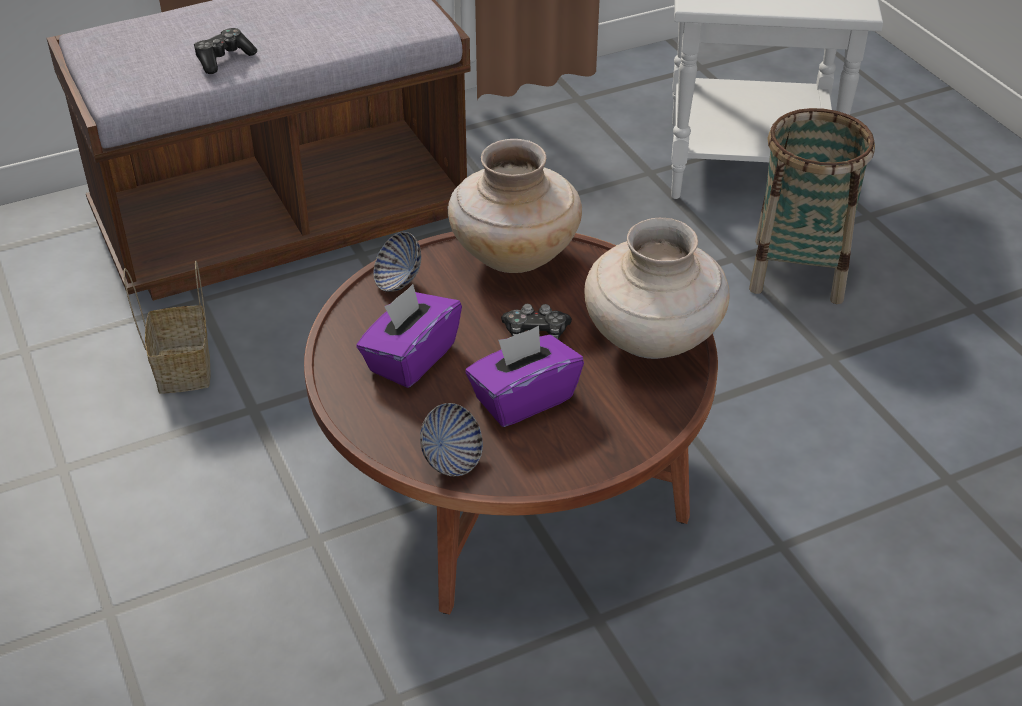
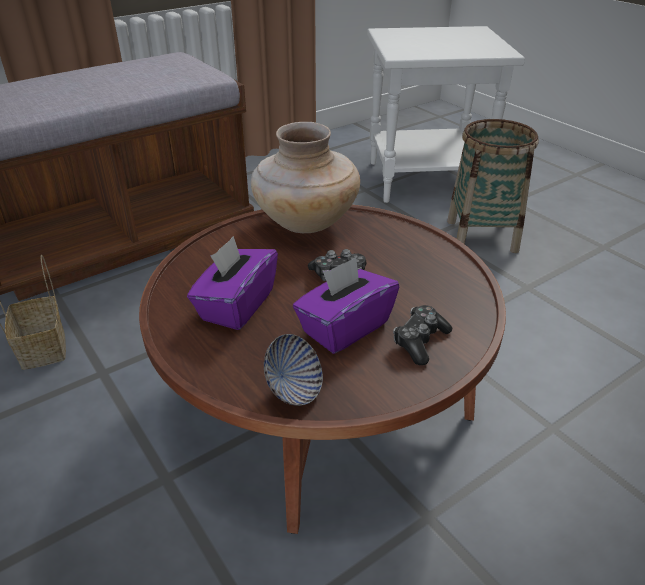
camera: 10 degrees left, 5 degrees down
game controller [194,28,257,74] -> game controller moved to [393,305,452,365]
bowl [373,232,421,292] -> none
beige vase [585,218,730,359] -> none

